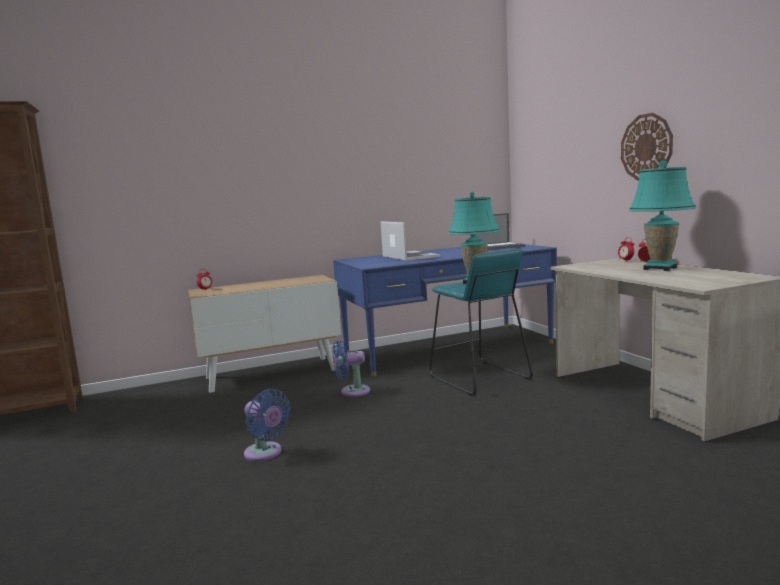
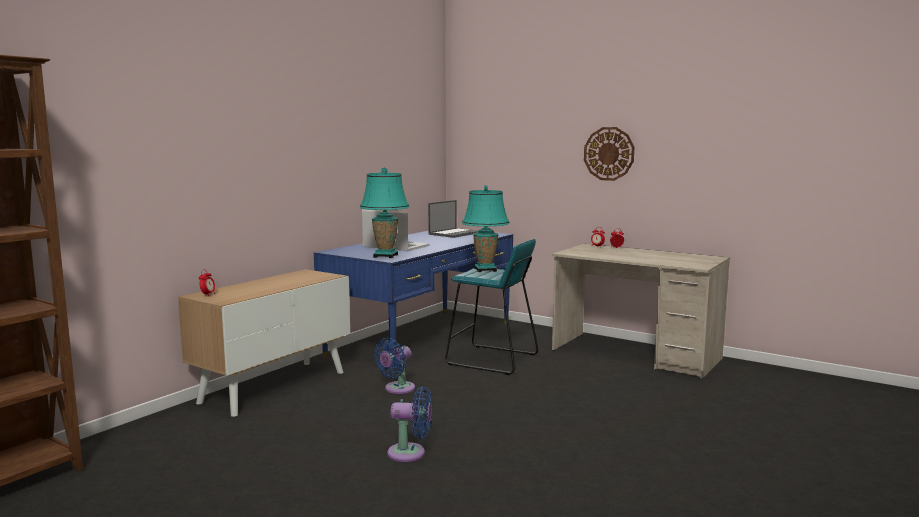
camera: 35 degrees left, 0 degrees up
turquoise table lamp [629,160,696,271] -> turquoise table lamp moved to [360,167,410,258]

